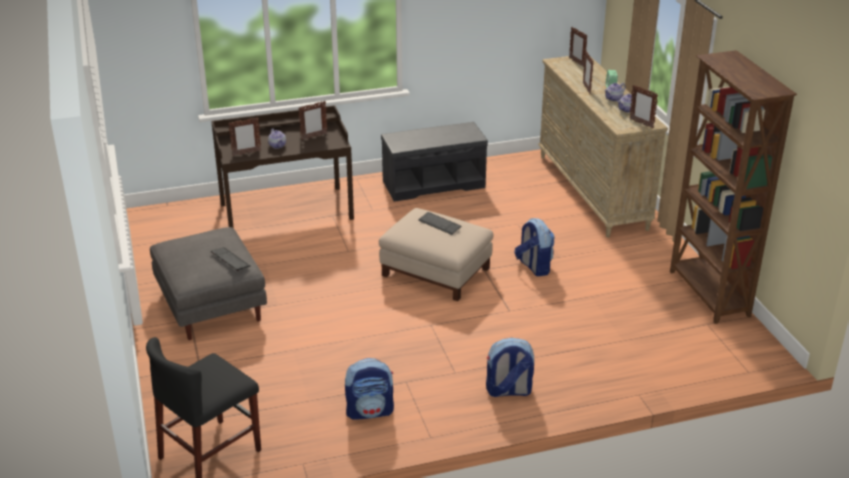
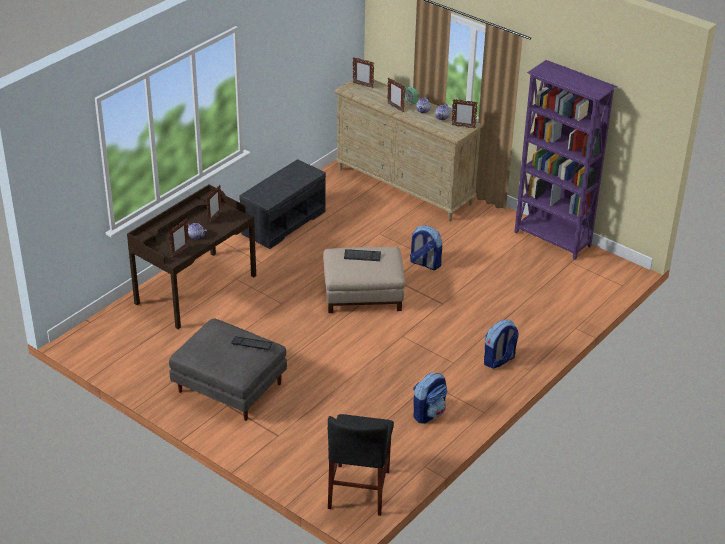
camera: 35 degrees left, 5 degrees up
brown bookcase [670,50,797,324] -> purple bookcase [514,60,617,260]

